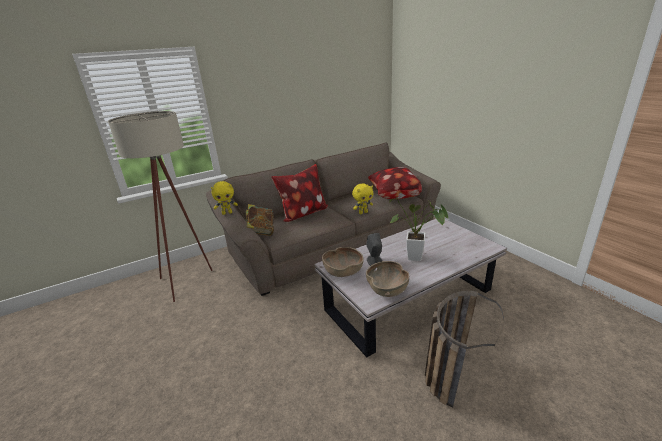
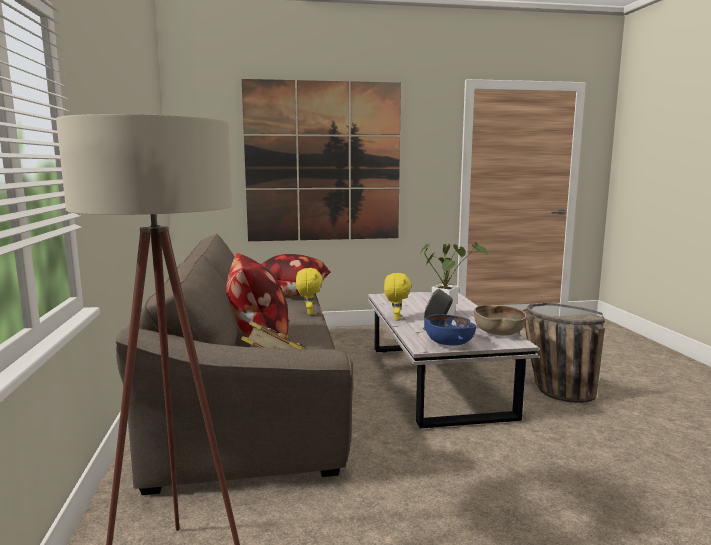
camera: 70 degrees left, 15 degrees down
yellow plush toy [211,181,238,215] -> yellow plush toy moved to [384,273,411,321]
brown bowl [322,247,364,277] -> blue bowl [424,314,476,346]
none -> picture [242,79,401,241]

